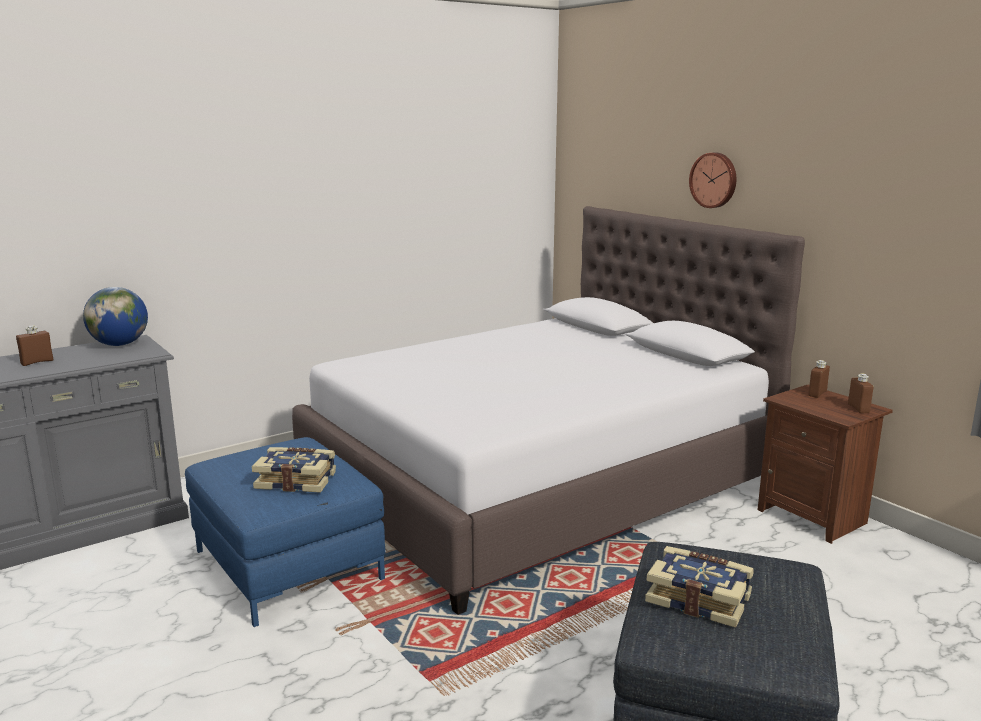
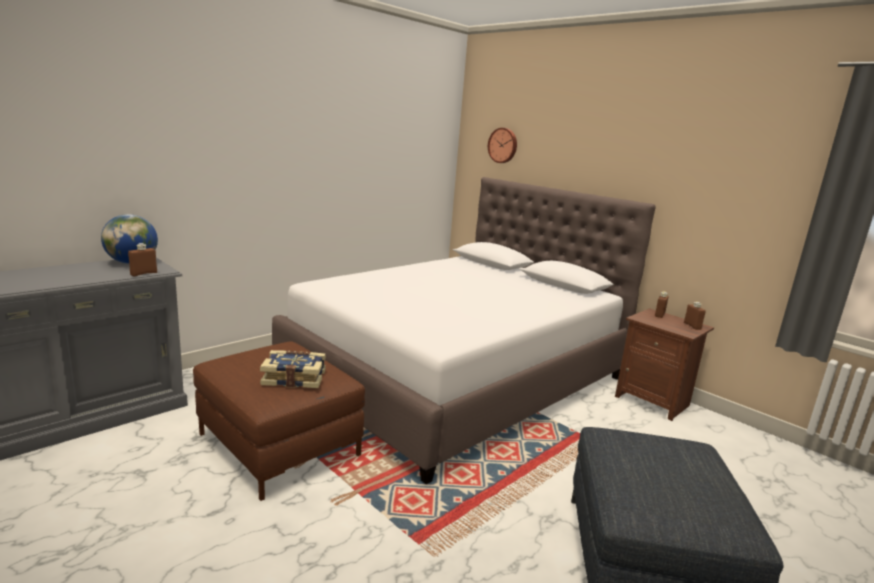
camera: 10 degrees left, 0 degrees up
brown bottle [16,325,53,366] -> brown bottle moved to [128,243,157,276]
blue ottoman [185,437,386,627] -> brown ottoman [193,341,365,501]
book [645,546,754,628] -> none
wall clock [689,152,736,208] -> wall clock moved to [488,128,517,163]

